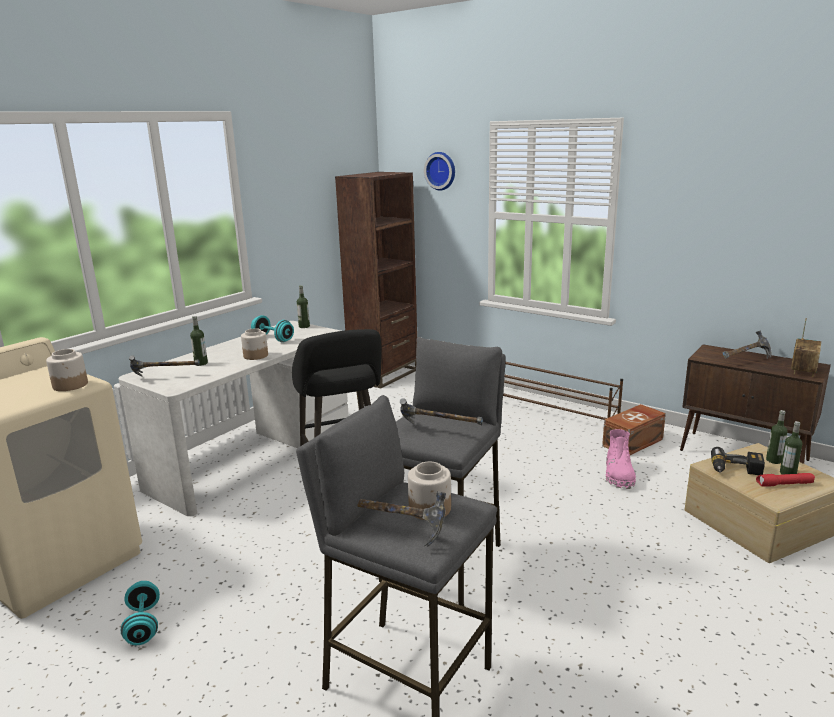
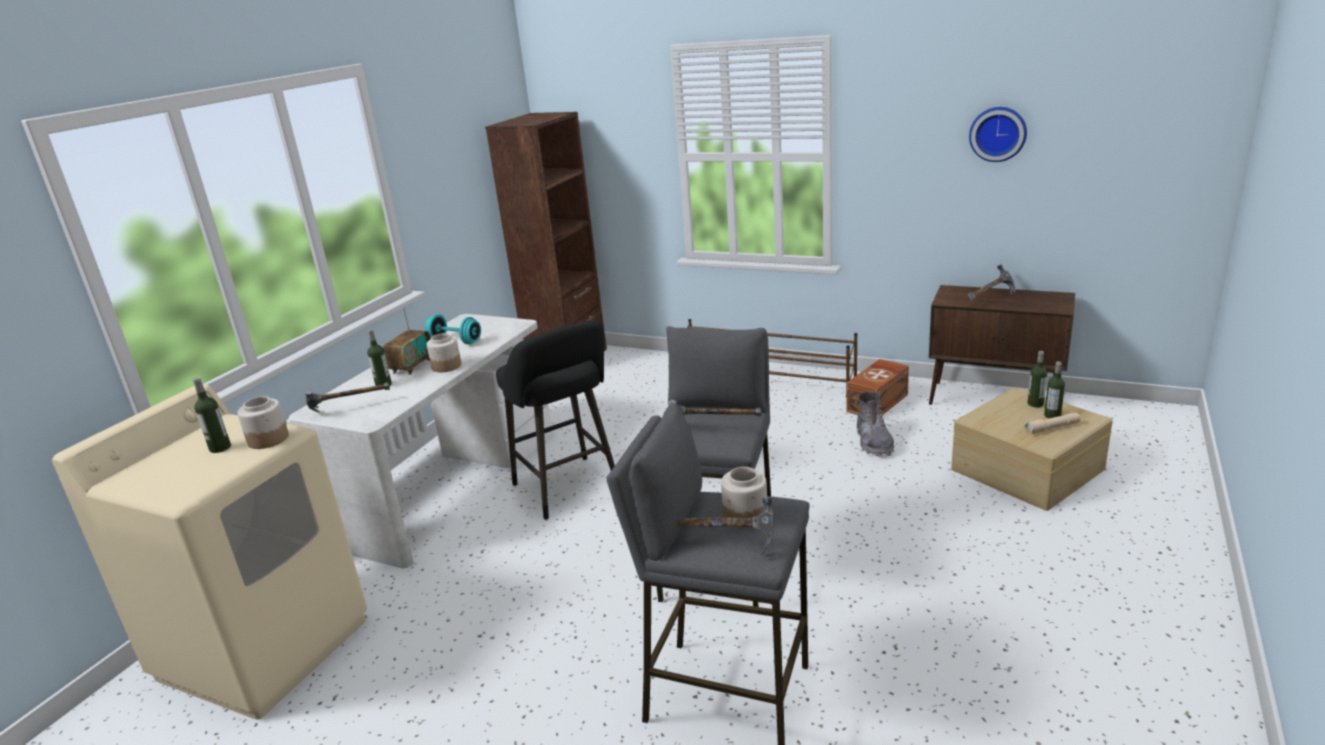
camera: 10 degrees left, 5 degrees up
turquoise dumbbell [121,581,160,645] -> none
bottle [297,285,310,328] -> bottle moved to [193,377,231,453]
wall clock [424,152,455,191] -> wall clock moved to [969,107,1027,162]
pink boot [605,429,636,489] -> grey boot [857,392,895,457]
power drill [711,447,765,475] -> none
red flashlight [756,473,815,487] -> beige flashlight [1024,413,1080,434]
radio [791,318,821,377] -> radio moved to [383,307,430,375]

